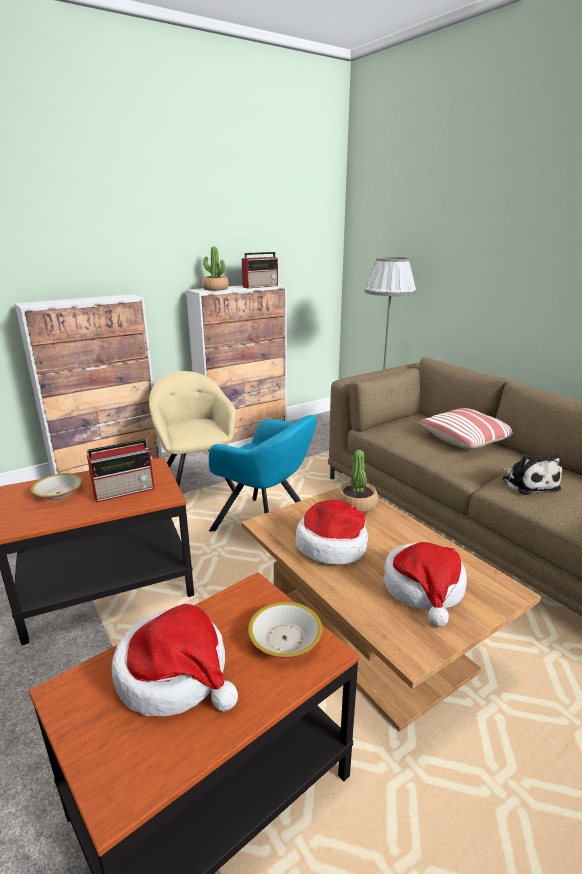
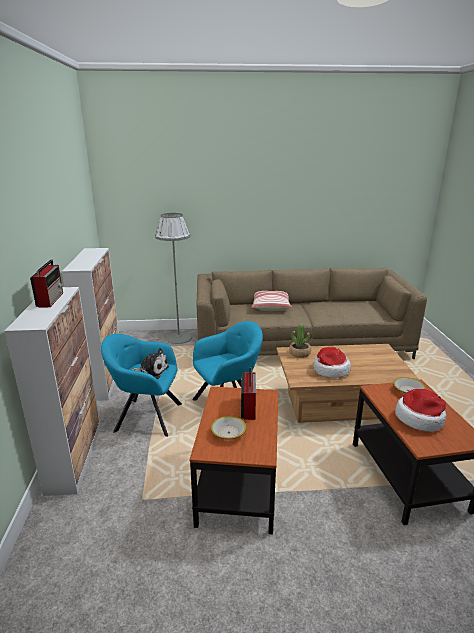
camera: 60 degrees left, 0 degrees up
beige armchair [149,371,239,495] -> turquoise armchair [101,334,182,437]
potted plant [202,246,229,291] -> none
radio [242,252,278,288] -> radio moved to [30,260,63,308]
hat [384,542,467,627] -> none
plush toy [502,454,562,495] -> plush toy moved to [131,348,169,379]

